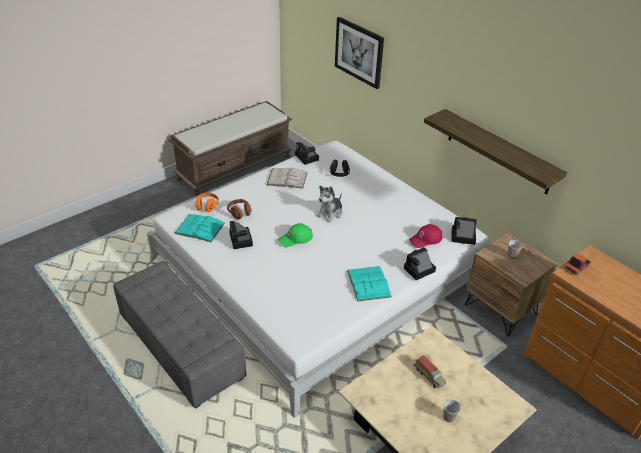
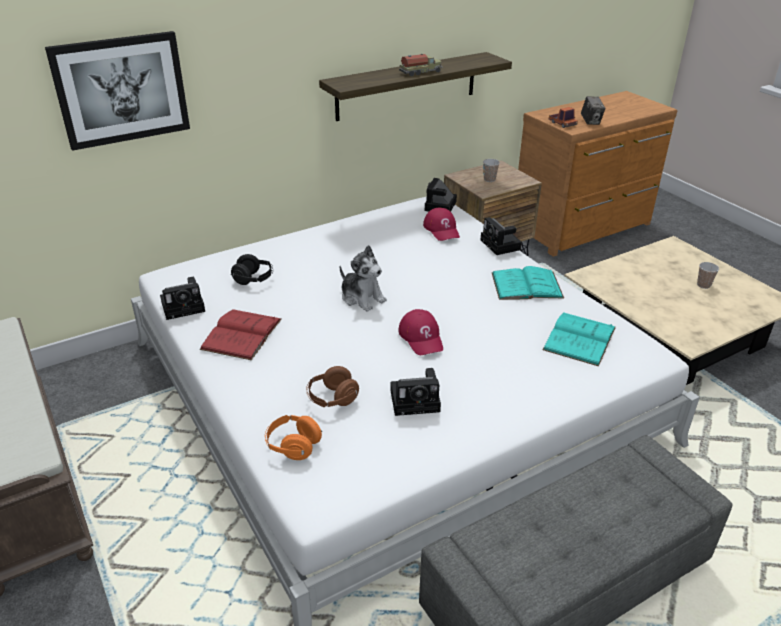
camera: 80 degrees left, 5 degrees down
turquoise book [174,214,225,242] -> turquoise book moved to [543,312,616,366]
white book [266,167,307,189] -> red book [200,309,282,360]
green cap [278,223,313,247] -> red cap [398,309,443,355]
toy truck [414,355,446,388] -> toy truck moved to [399,54,442,76]
none -> camera [581,96,605,125]

